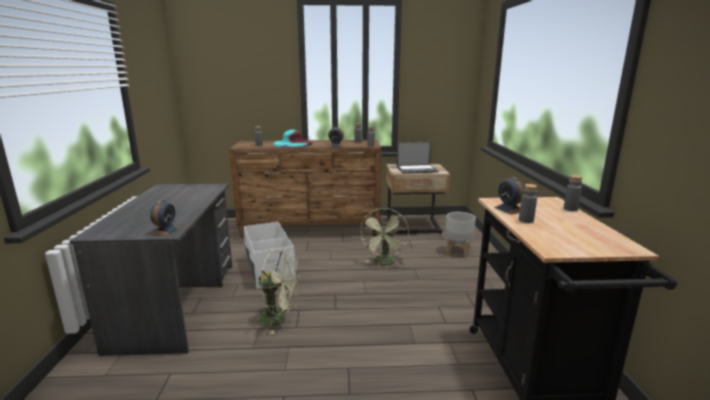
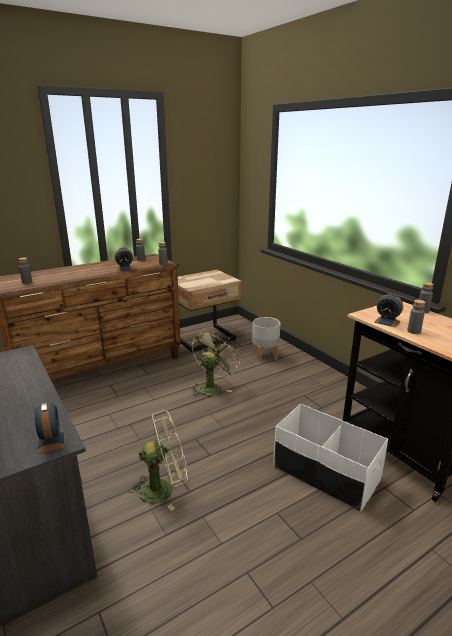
camera: 30 degrees left, 5 degrees up
white storage box [244,222,296,289] -> white storage box moved to [273,404,388,512]
turquoise hat [273,130,313,148] -> none
green fan [360,208,409,265] -> green fan turned 135 degrees counterclockwise [191,330,240,397]
laptop [396,141,438,174] -> none

